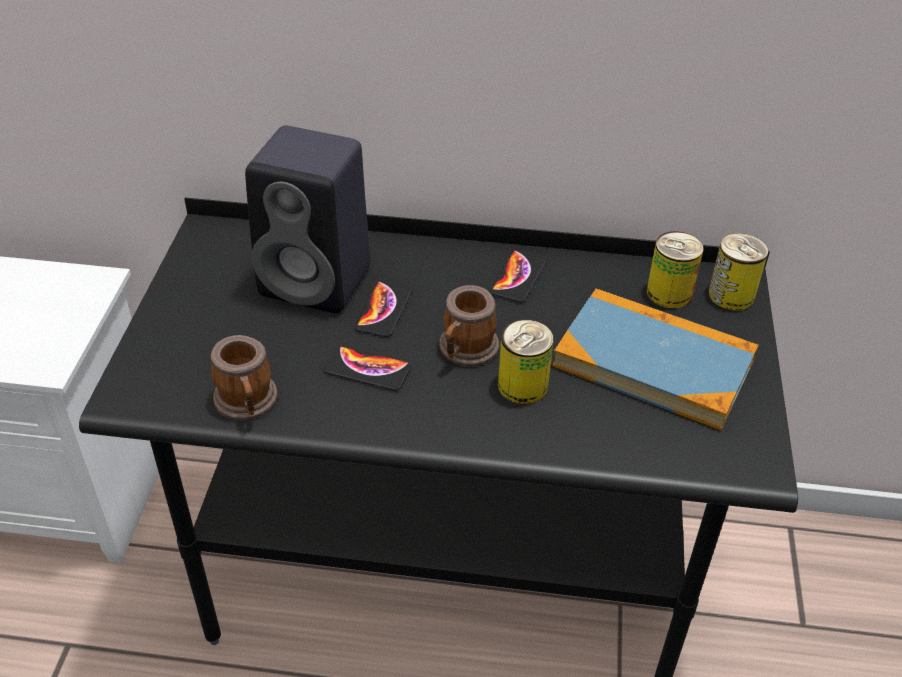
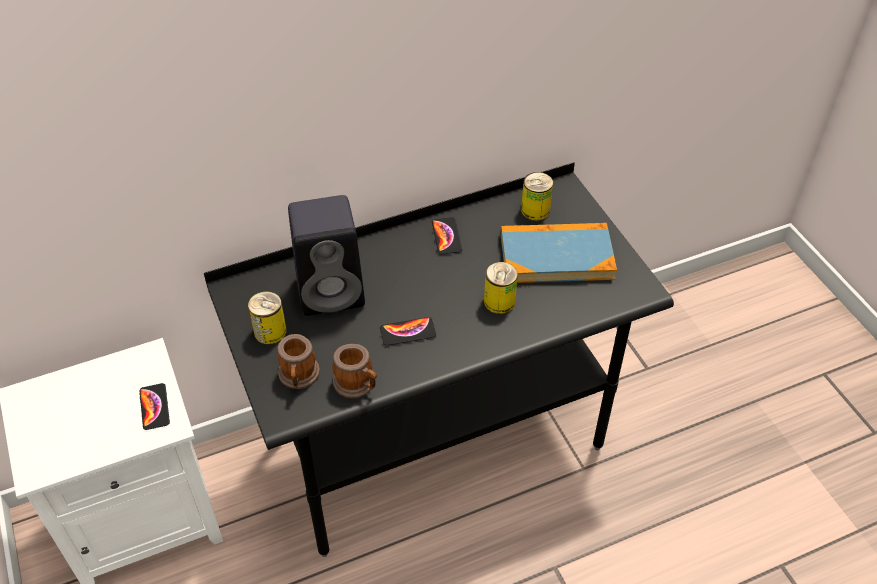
camera: 30 degrees left, 5 degrees up
phone [355,280,412,337] -> phone moved to [139,383,170,430]
mug [439,285,499,367] -> mug moved to [277,334,320,389]
can [709,233,768,310] -> can moved to [248,291,286,344]

